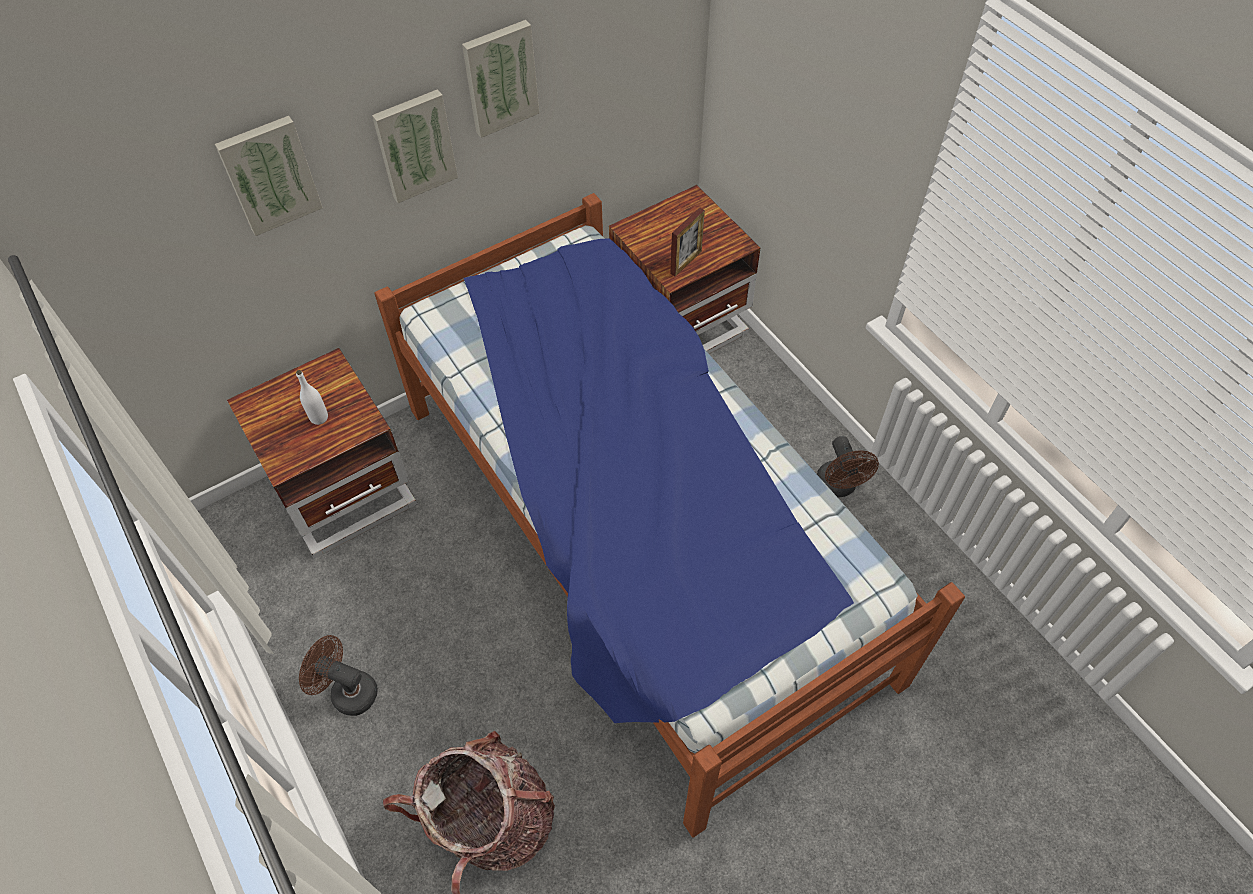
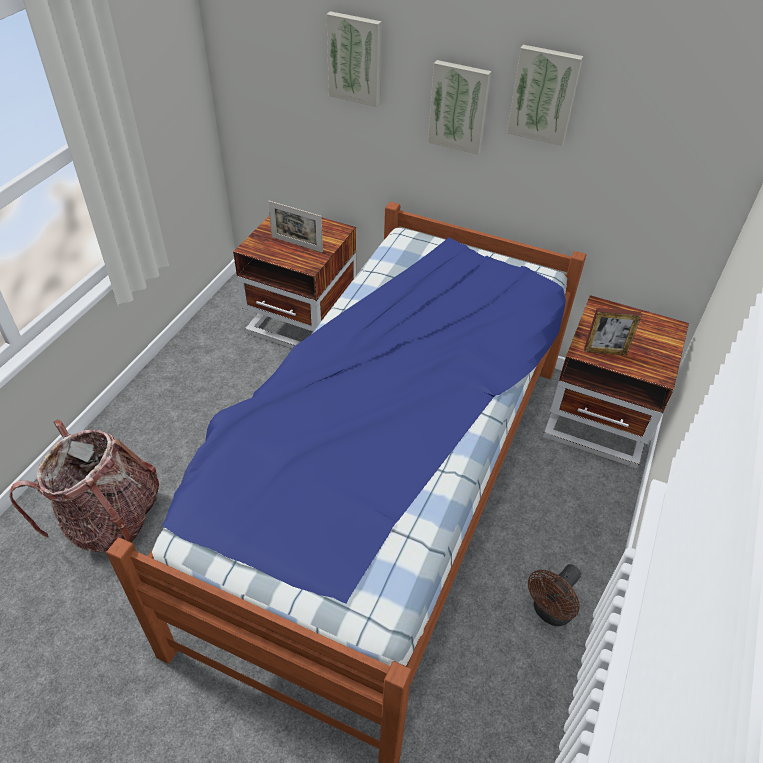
camera: 55 degrees right, 10 degrees down
white bottle [296,370,328,425] -> picture frame [268,200,323,253]
brown fan [299,635,378,716] -> none

